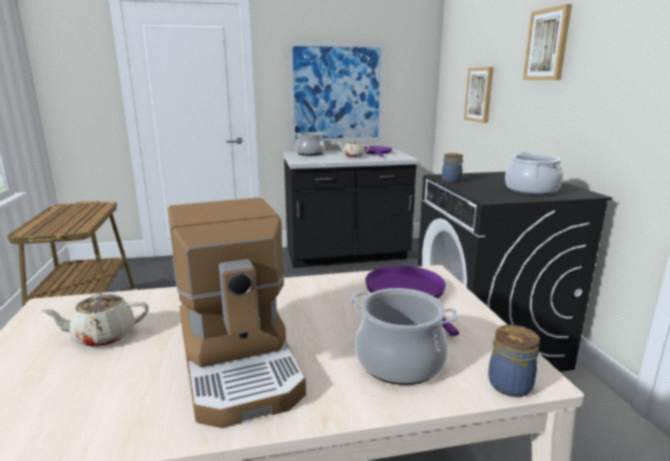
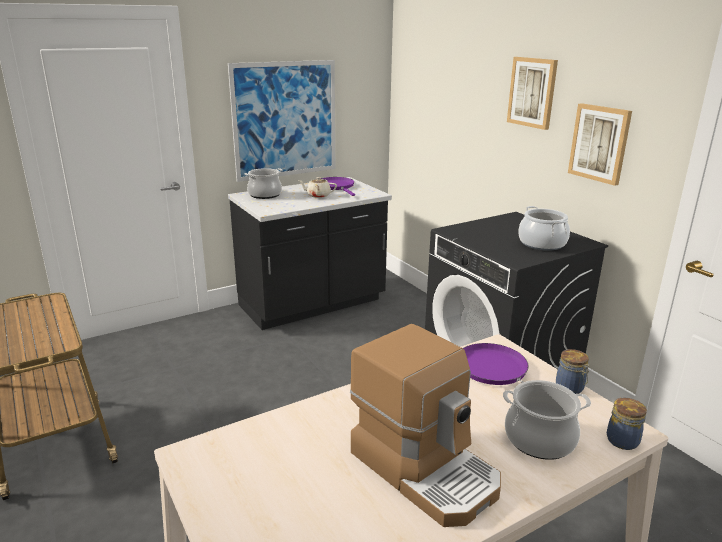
camera: 20 degrees left, 5 degrees up
beige teapot [42,293,149,347] -> none
jar [442,153,463,183] -> jar moved to [556,349,590,394]
picture [464,67,494,123] -> picture moved to [568,103,632,186]

